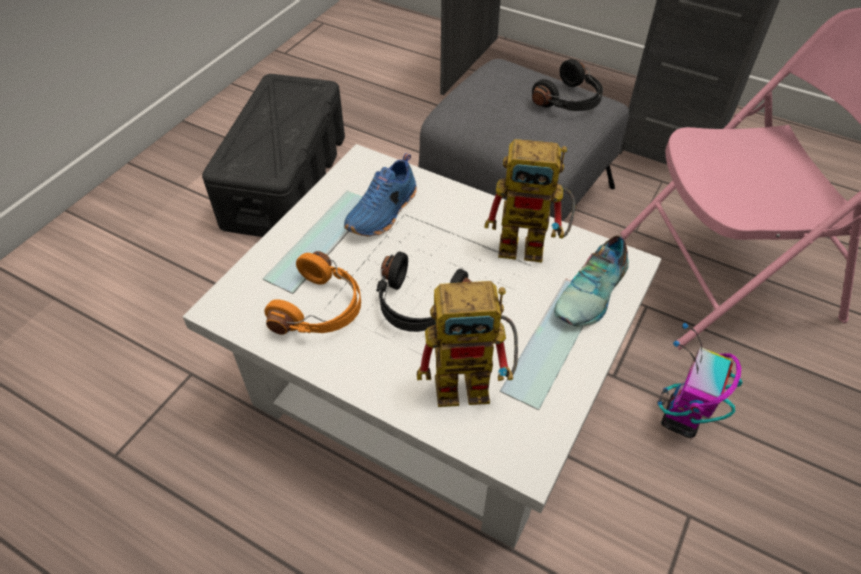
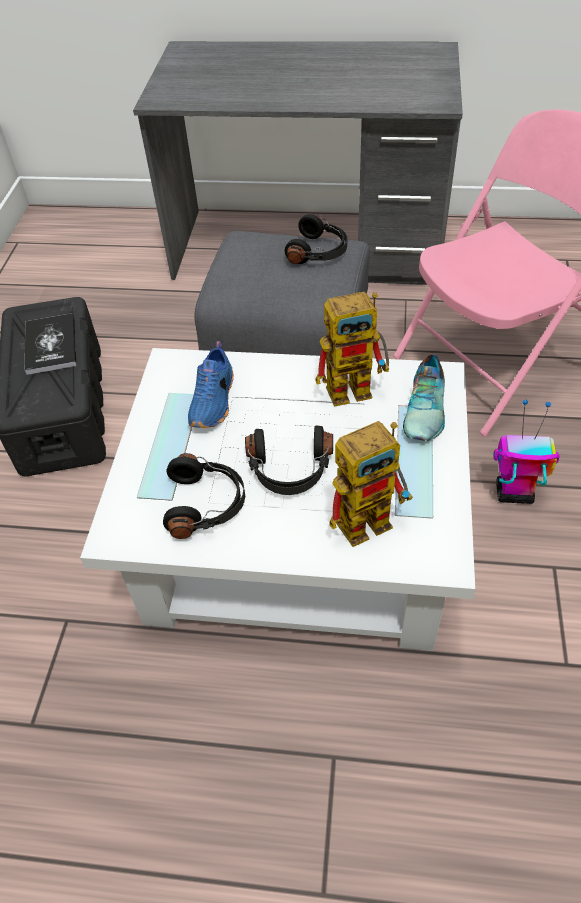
camera: 20 degrees left, 0 degrees up
orange headphones [264,251,361,335] -> black headphones [163,453,245,539]
toy robot [657,323,743,438] -> toy robot turned 90 degrees clockwise [493,400,560,504]
none -> book [25,313,77,375]

